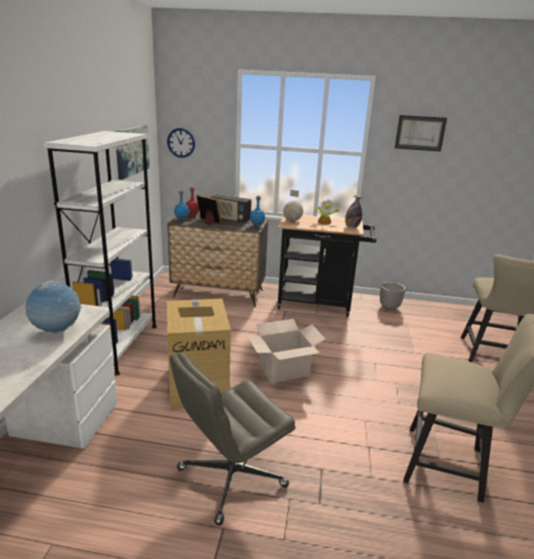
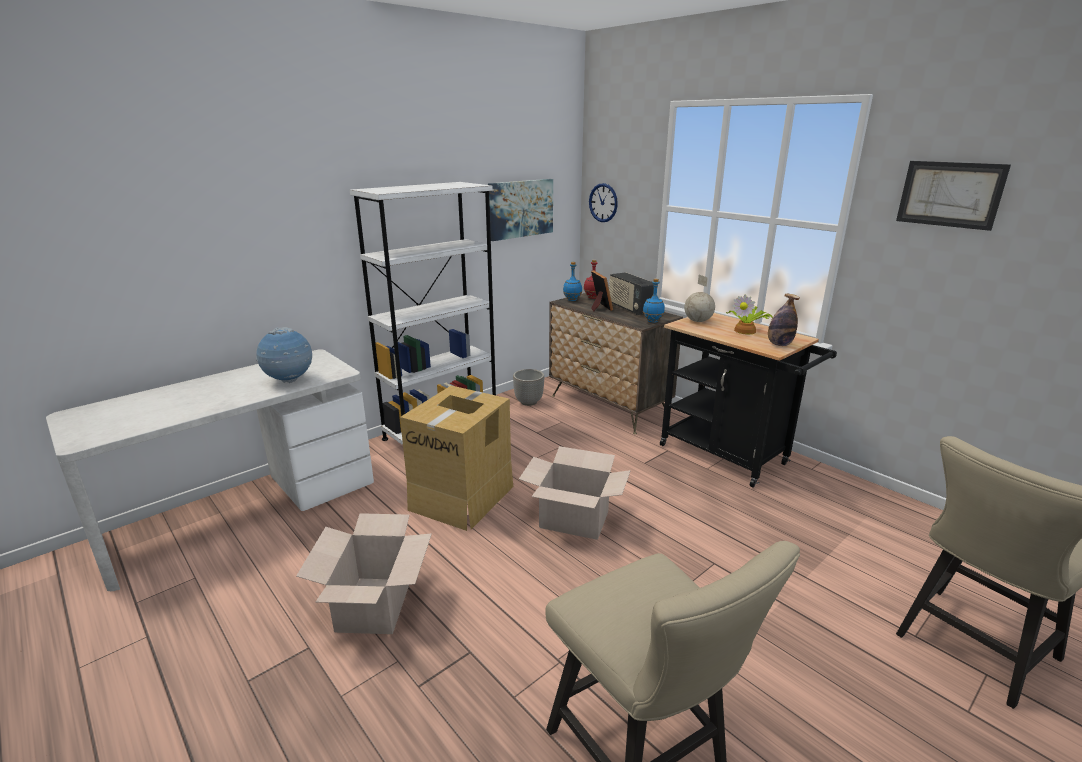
camera: 40 degrees right, 0 degrees up
grey office chair [170,352,296,525] -> cardboard box [296,513,432,634]
planter [380,282,405,310] -> planter moved to [513,369,544,406]

